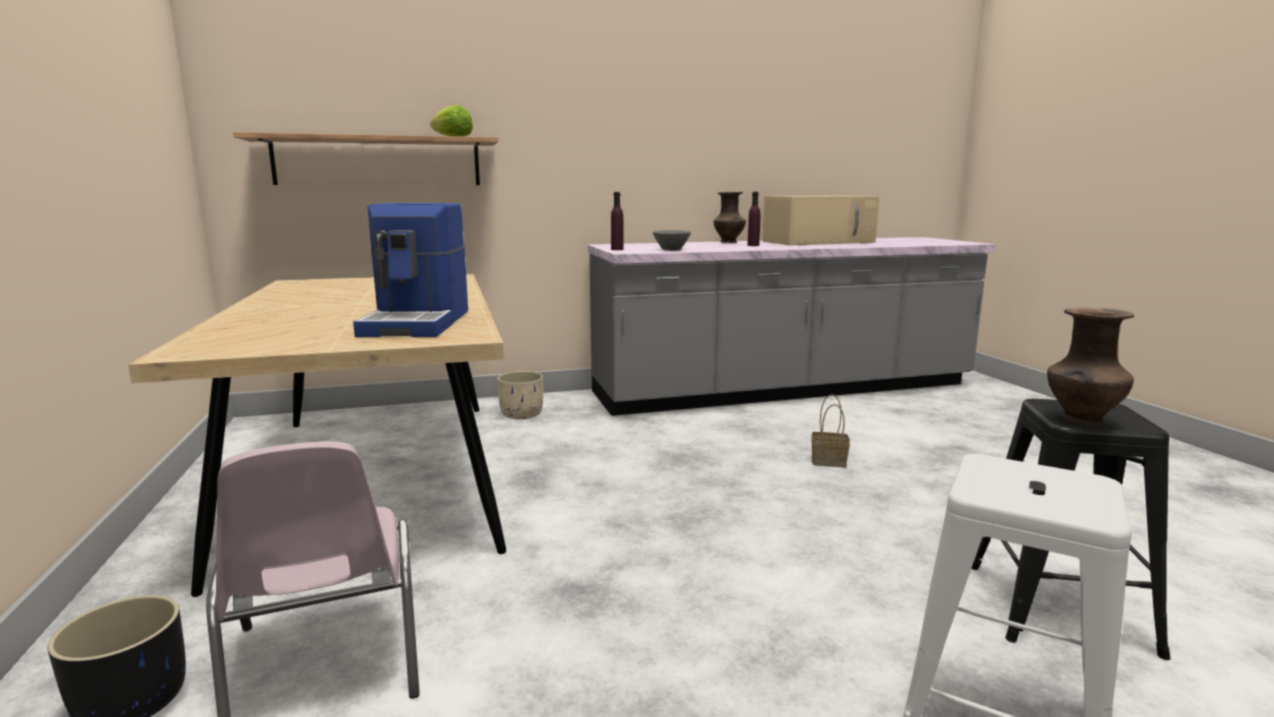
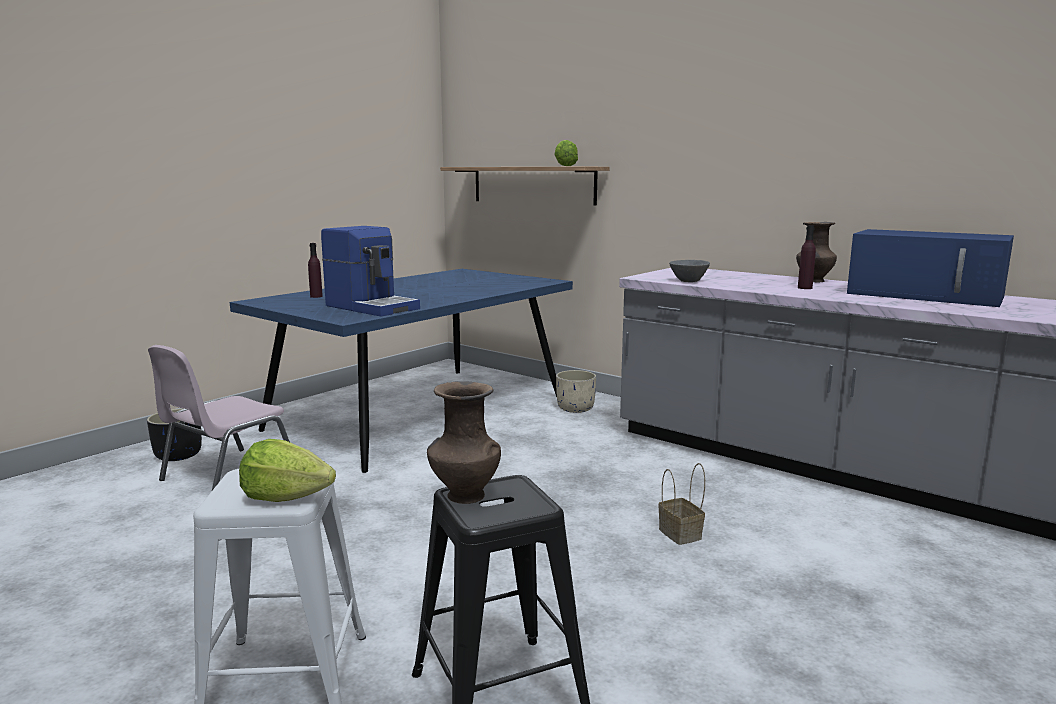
camera: 55 degrees right, 0 degrees up
beige dining table [128,274,506,597] -> blue dining table [230,269,573,473]
coffee machine [353,203,468,337] -> coffee machine turned 105 degrees counterclockwise [321,226,420,316]
purple bottle [611,192,624,250] -> purple bottle moved to [308,243,323,298]
beige microwave [762,196,879,246] -> blue microwave [847,229,1014,307]
none -> lettuce [239,439,336,502]

